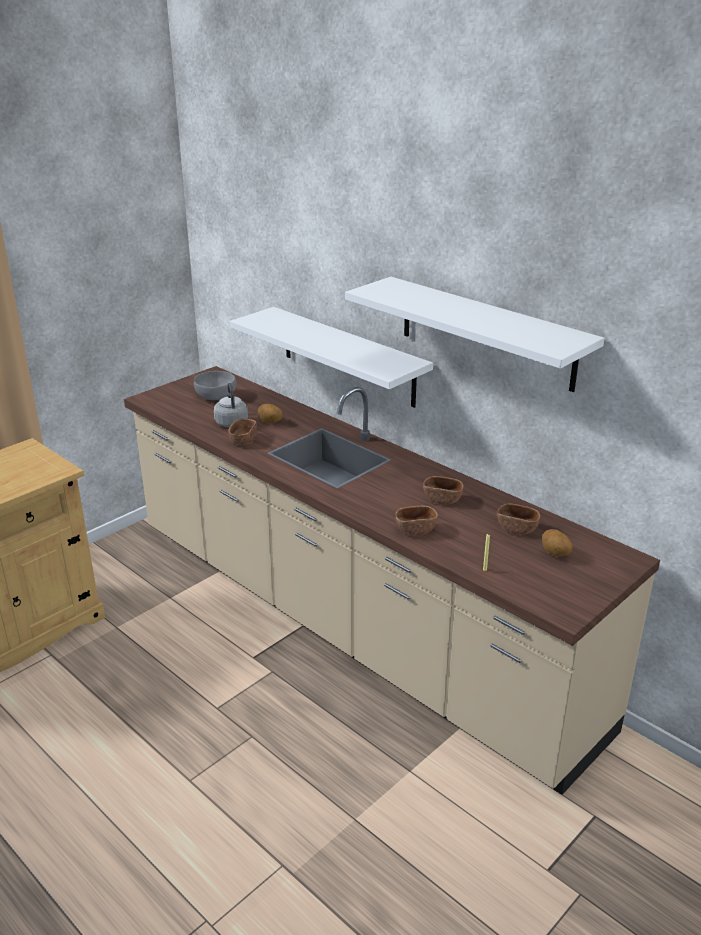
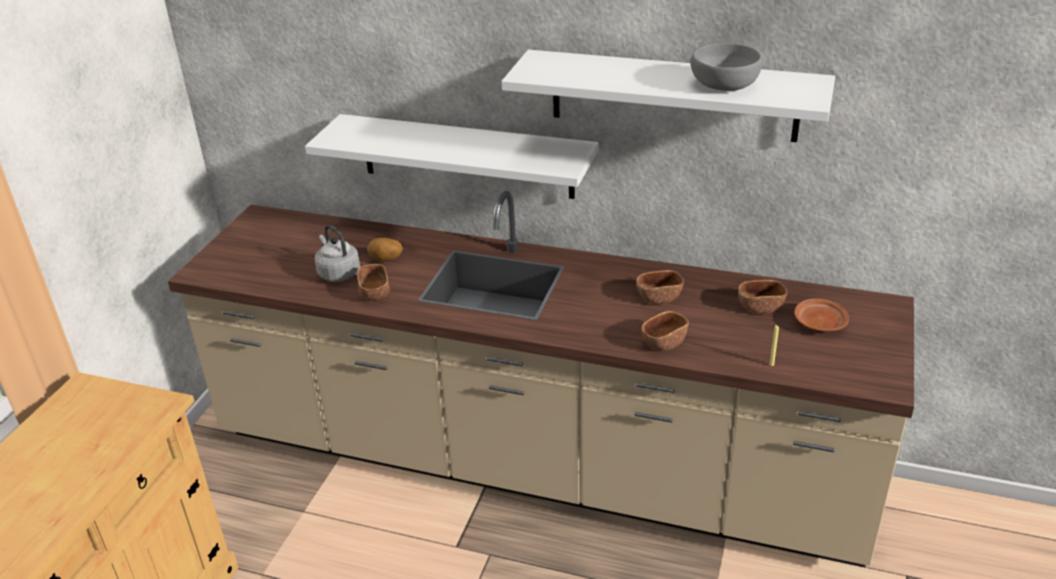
camera: 25 degrees left, 5 degrees up
grey bowl [194,371,237,400] -> grey bowl moved to [691,43,762,91]
potato [542,529,573,557] -> brown plate [794,298,849,332]

